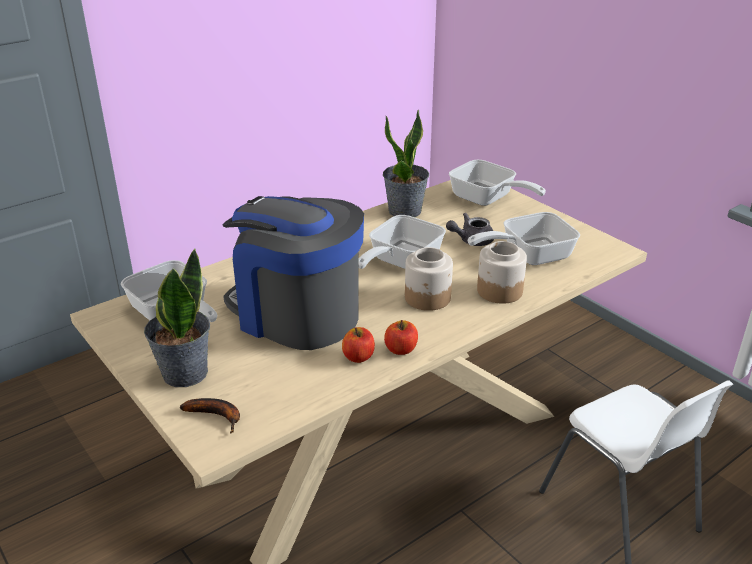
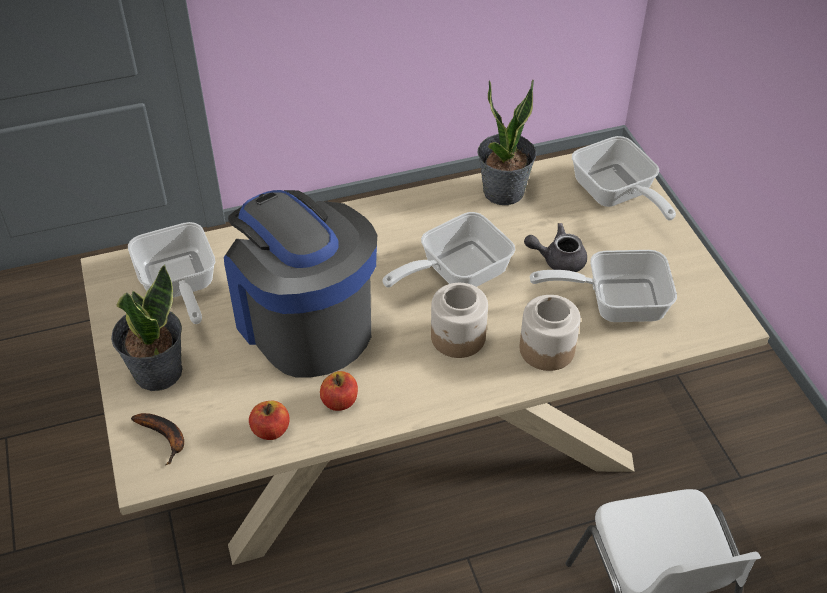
camera: 20 degrees right, 15 degrees up
apple [384,320,418,355] -> apple moved to [249,401,290,440]

